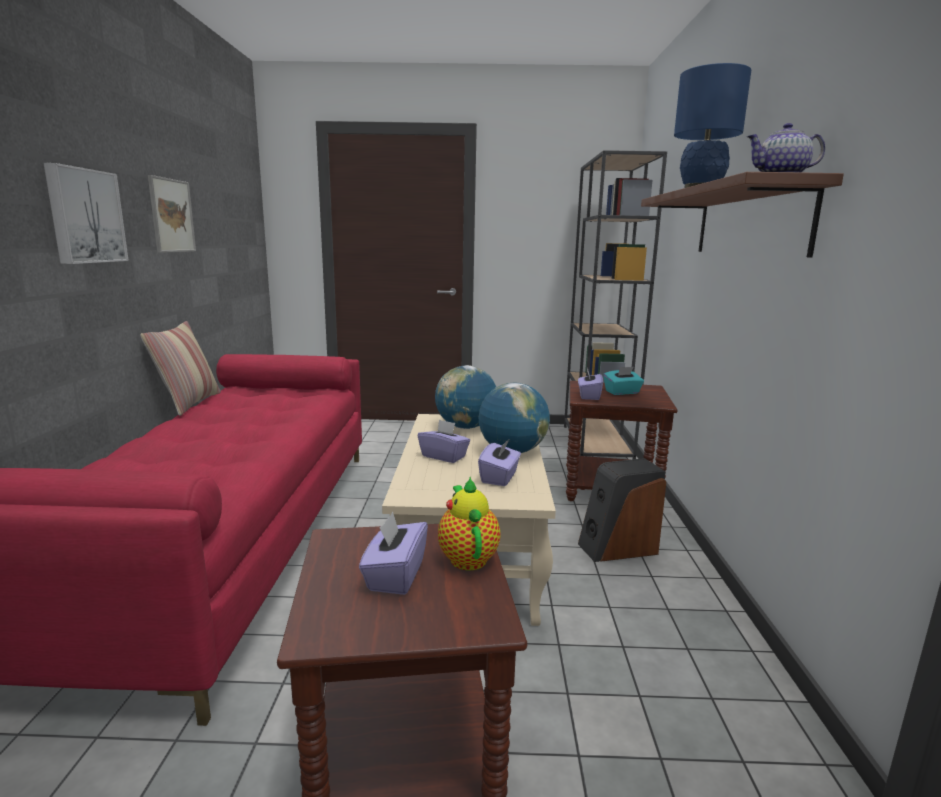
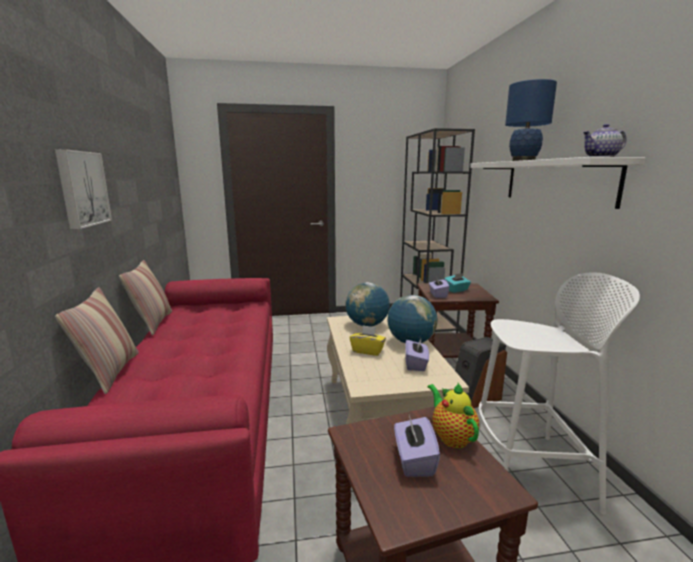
camera: 10 degrees left, 0 degrees up
picture [148,175,196,253] -> none
purple tissue box [417,419,470,463] -> yellow tissue box [350,325,386,356]
brown shelf [641,172,844,258] -> white shelf [470,157,645,209]
none -> pillow [55,287,139,394]
none -> white stool [478,272,640,515]

